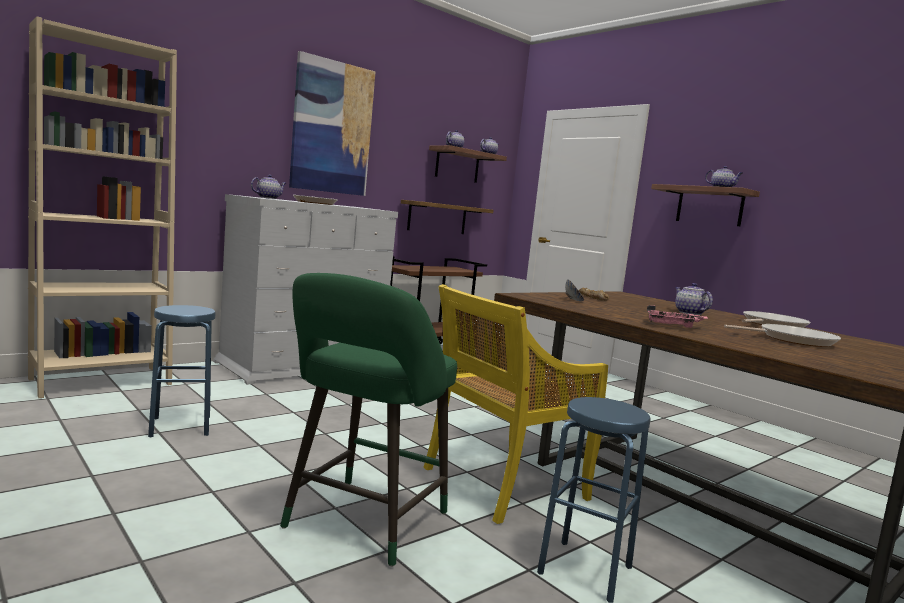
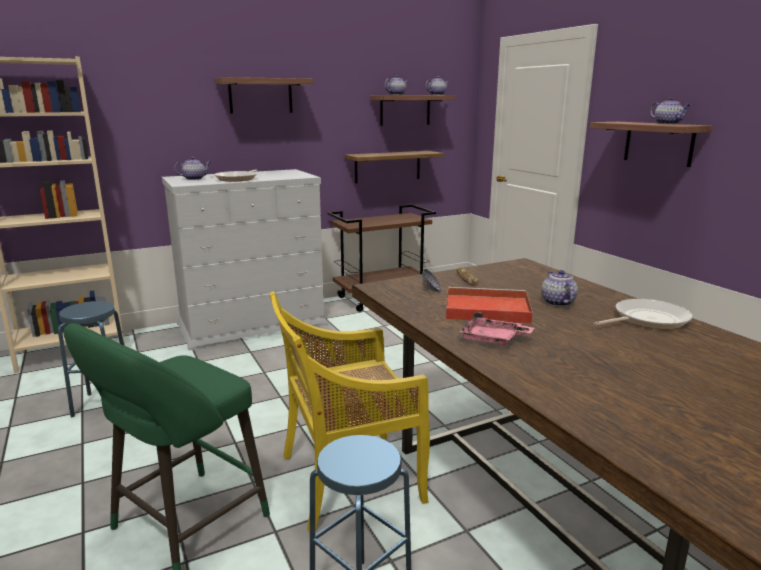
camera: 15 degrees right, 10 degrees up
picture [289,51,375,196] -> shelf [215,77,314,113]
frying pan [724,324,841,347] -> none
none -> red tray [446,287,533,324]

